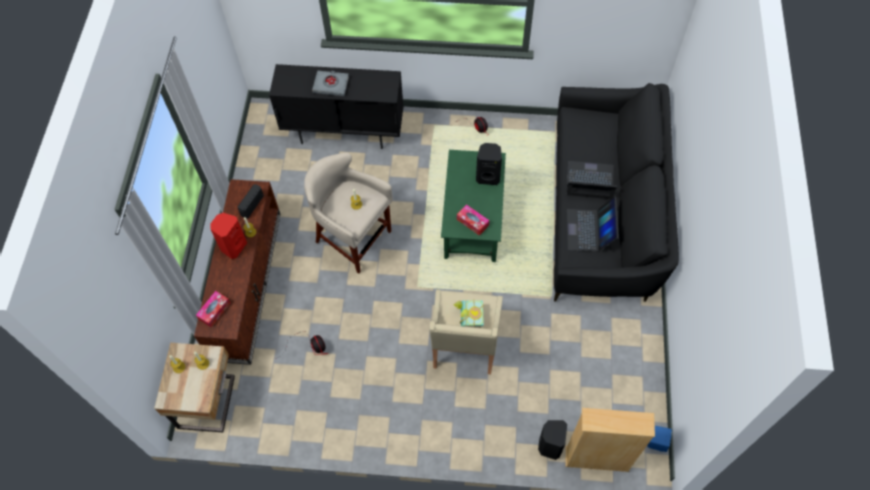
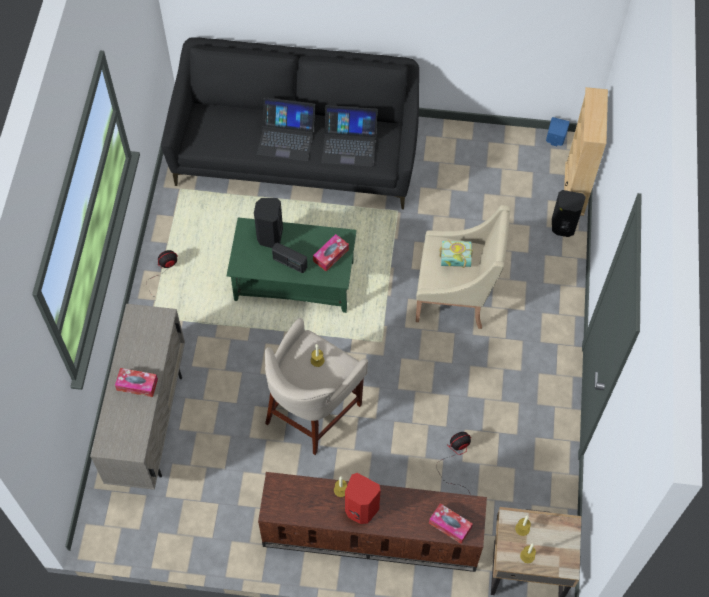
camera: 90 degrees left, 0 degrees up
radio [238,184,264,219] -> radio moved to [272,242,307,273]
black cabinet [269,64,404,149] -> beige cabinet [90,304,185,490]
grey book [312,71,349,96] -> tissue box [115,368,158,397]
laptop [566,161,617,199] -> laptop turned 90 degrees counterclockwise [257,97,315,161]

